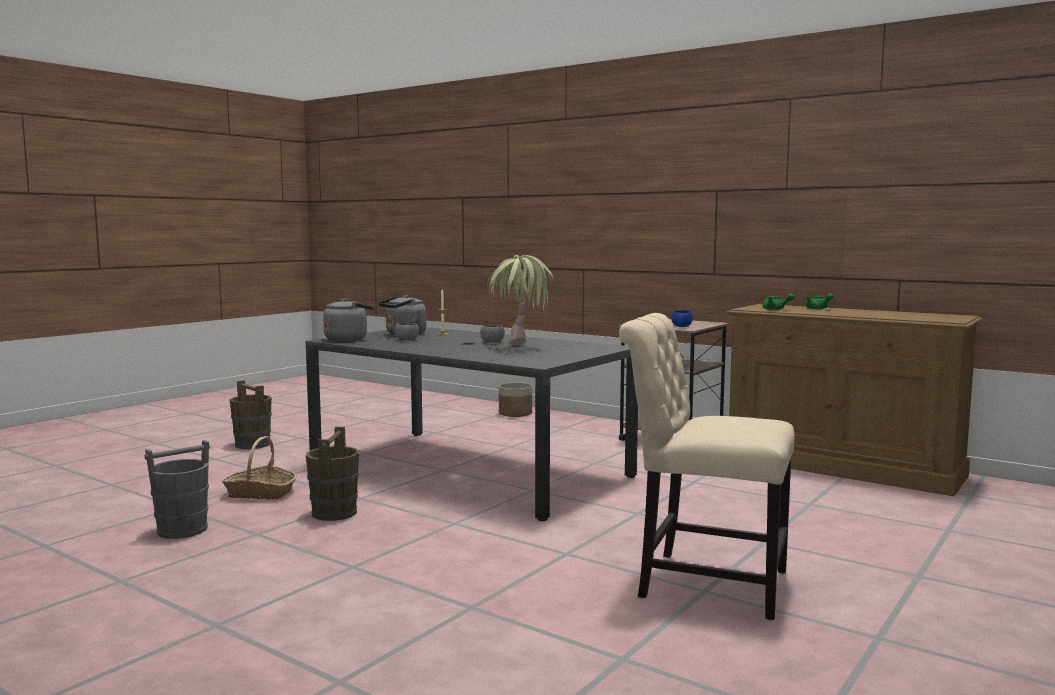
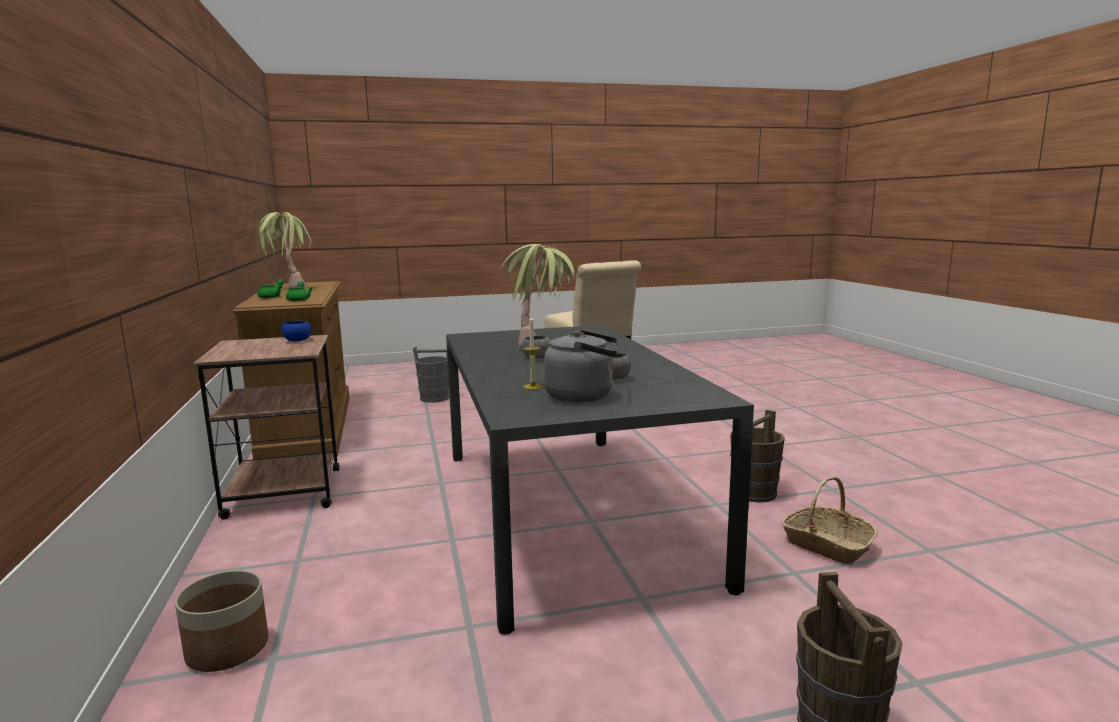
camera: 140 degrees left, 5 degrees up
grey bucket [144,440,210,539] -> grey bucket moved to [413,347,449,403]
grey kettle [323,298,374,341] -> none
none -> potted plant [256,212,312,289]

